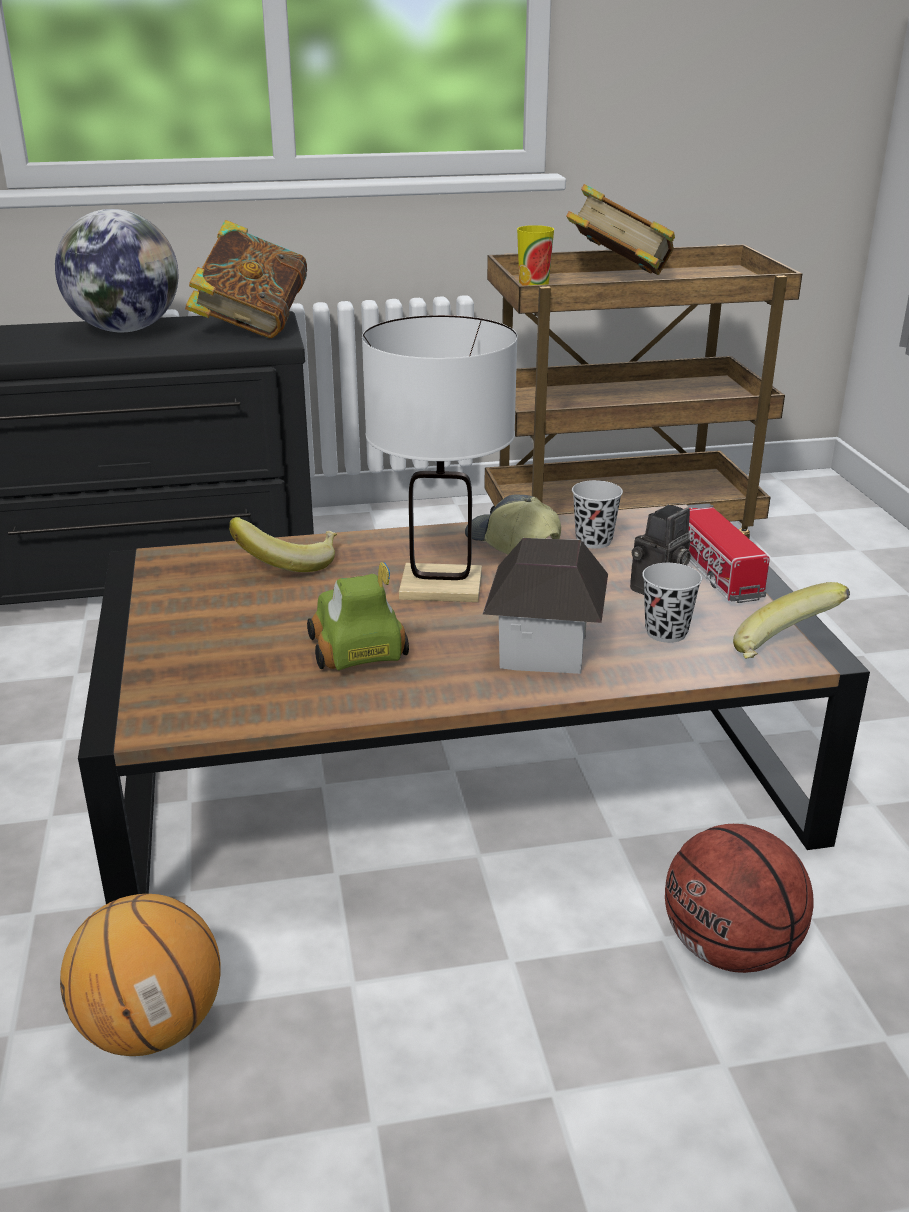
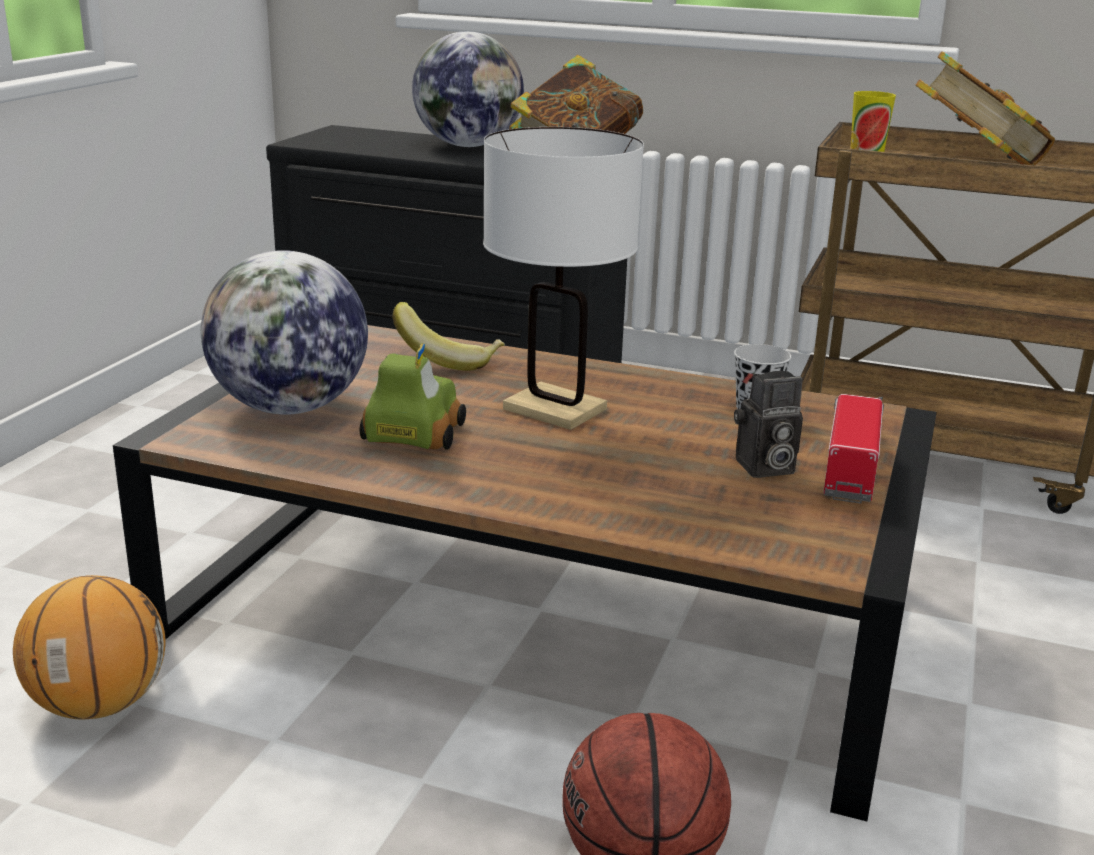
camera: 30 degrees right, 5 degrees down
cap [465,495,561,554] -> none
toy house [483,538,608,674] -> none
black cup [642,563,702,643] -> none
banana [733,582,850,659] -> none
none -> globe [201,250,368,415]

